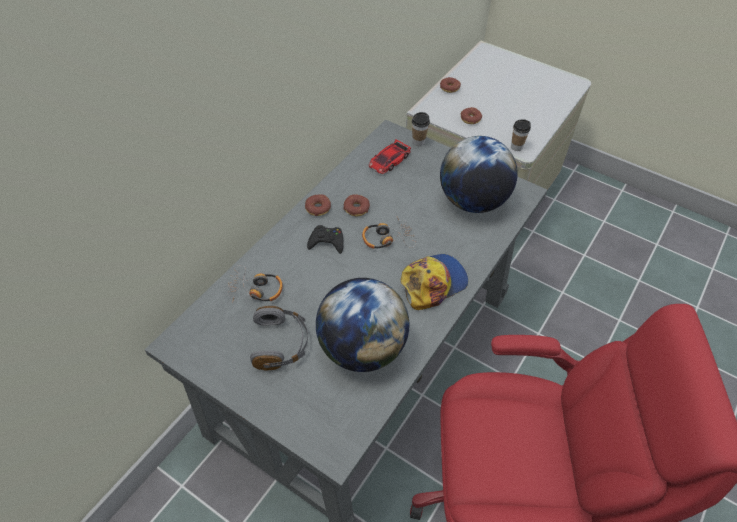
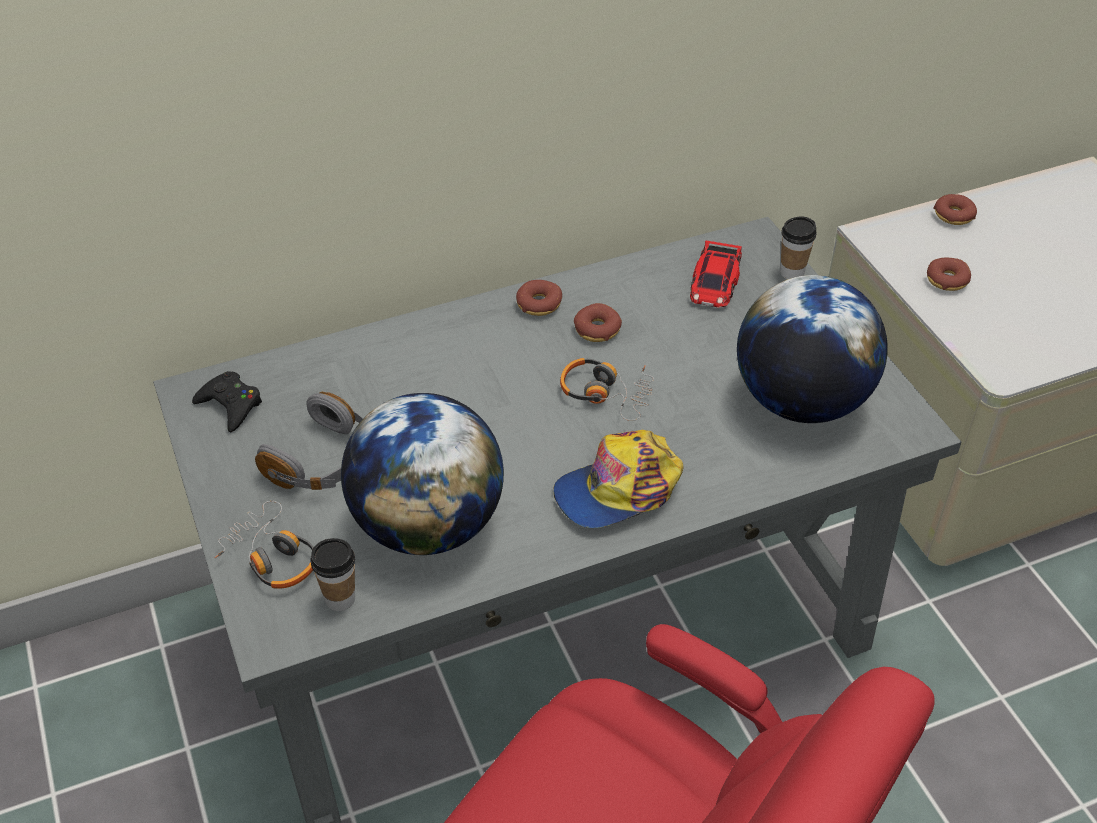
camera: 35 degrees right, 5 degrees down
headphones [227,265,283,303] -> headphones moved to [214,501,314,589]
black game controller [307,225,344,254] -> black game controller moved to [192,371,262,432]
toy car [369,139,411,174] -> toy car turned 60 degrees counterclockwise [690,240,742,308]
cap [401,254,468,310] -> cap turned 150 degrees clockwise [554,430,684,528]
cup [511,119,531,151] -> cup moved to [311,538,355,611]

